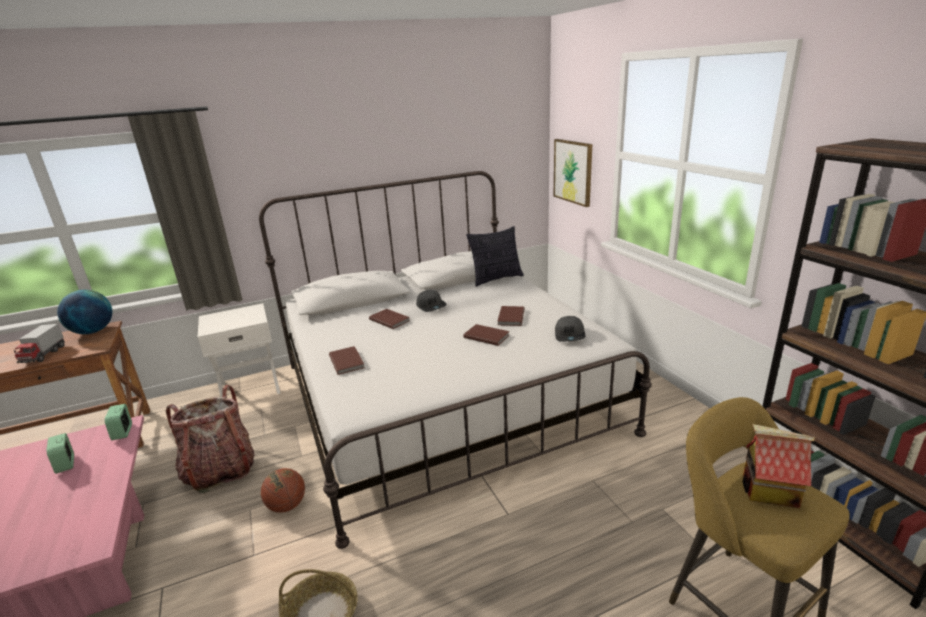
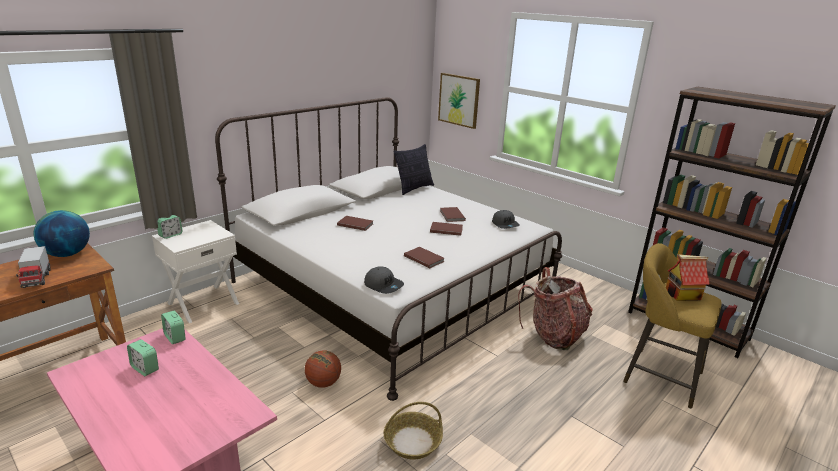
camera: 25 degrees left, 0 degrees up
backpack [166,385,255,493] -> backpack moved to [518,267,593,350]
brown book [329,346,365,375] -> brown book moved to [404,247,444,268]
grey cap [416,290,447,312] -> grey cap moved to [364,266,404,294]
none -> alarm clock [157,215,183,239]

